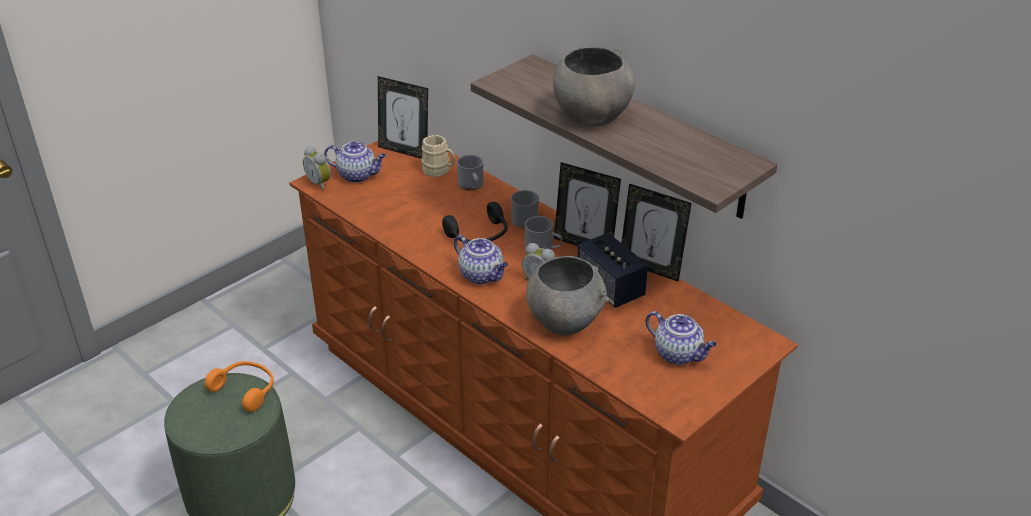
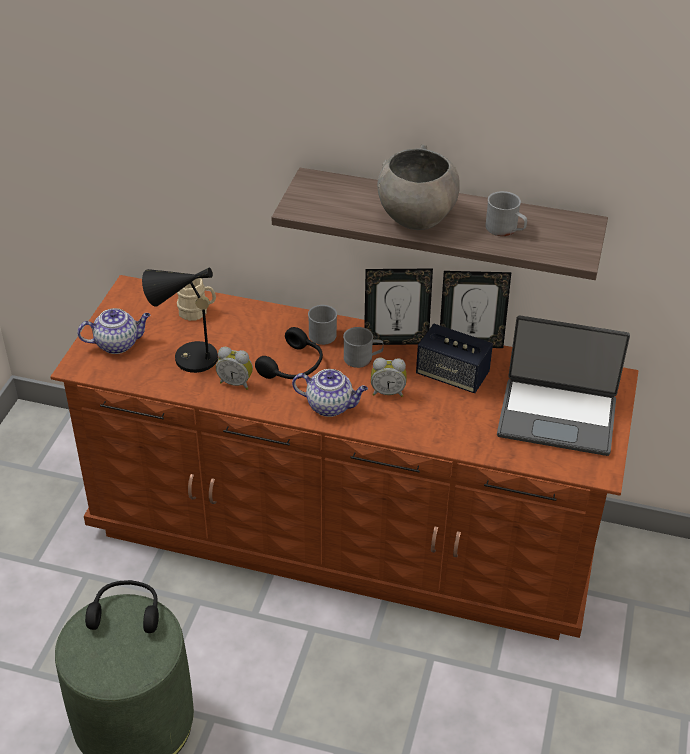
camera: 30 degrees left, 5 degrees up
orange headphones [204,361,274,412] -> black headphones [85,580,159,633]
alarm clock [303,146,331,190] -> alarm clock moved to [216,347,253,390]
picture frame [378,76,428,159] -> none
grey mug [457,154,484,190] -> grey mug moved to [485,191,527,236]
grey bowl [526,256,609,335] -> none
teapot [646,311,717,365] -> laptop [497,316,630,456]
none -> black table lamp [142,267,219,373]

